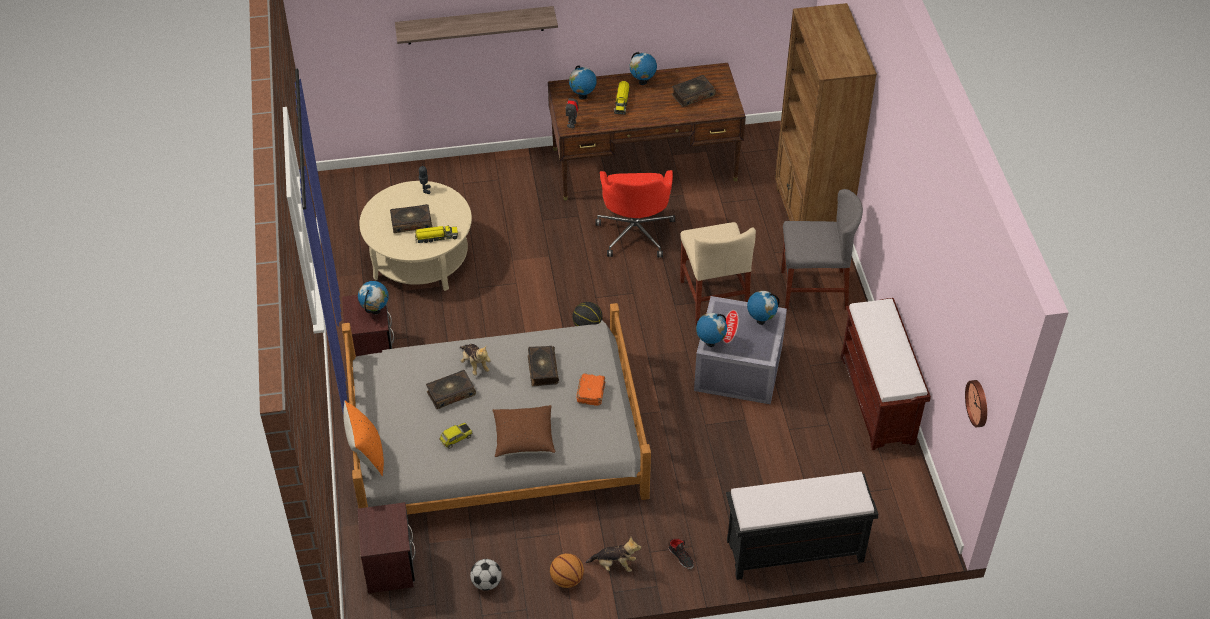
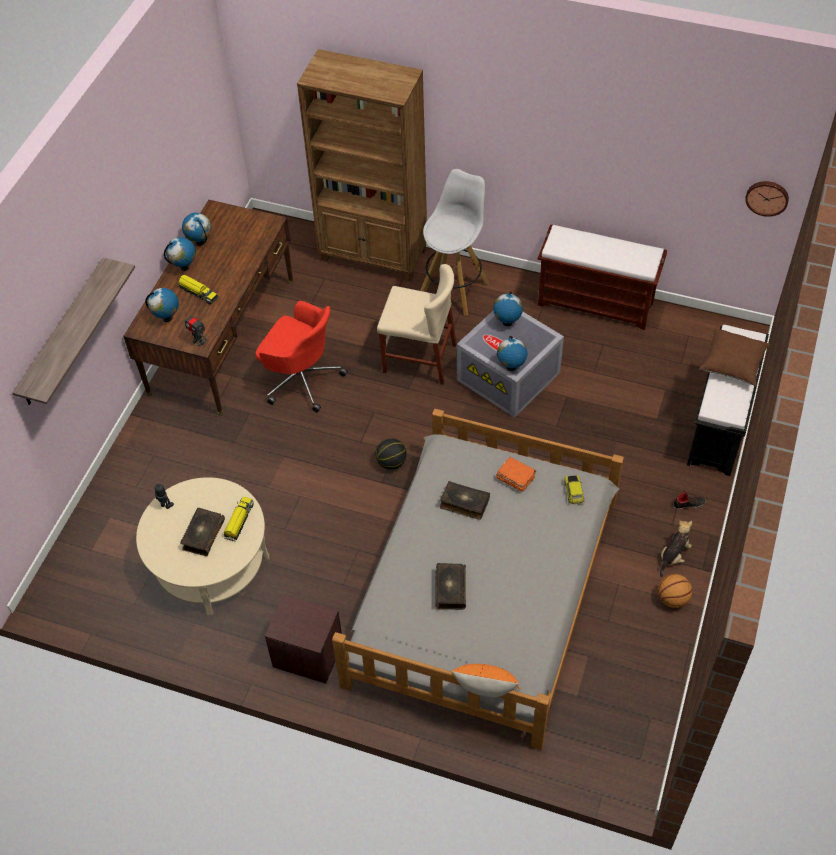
camera: 60 degrees left, 5 degrees up
brown nightstand [357,502,415,593] -> none
globe [358,281,389,314] -> globe moved to [182,213,211,246]
toy car [439,423,473,449] -> toy car moved to [564,475,585,505]
plush toy [460,344,491,375] -> none
football [470,559,502,591] -> none
brown pillow [492,405,556,457] -> brown pillow moved to [699,328,770,386]
book [672,75,716,107] -> none
grey chair [781,189,863,310] -> white stool [420,169,489,315]

